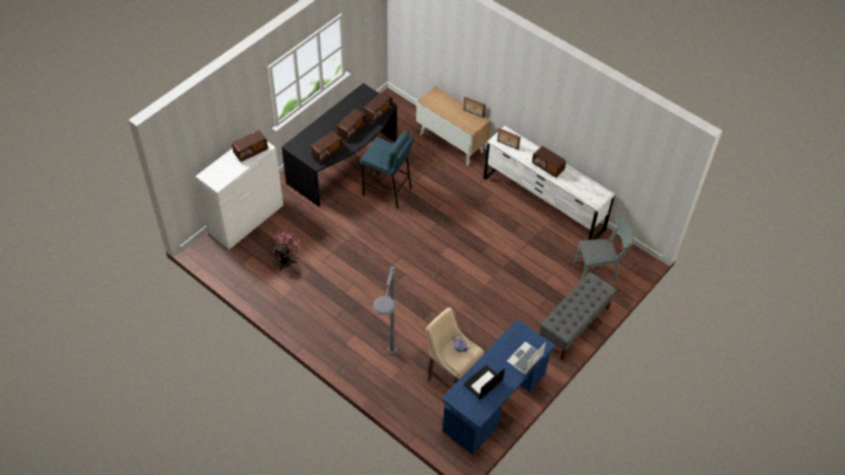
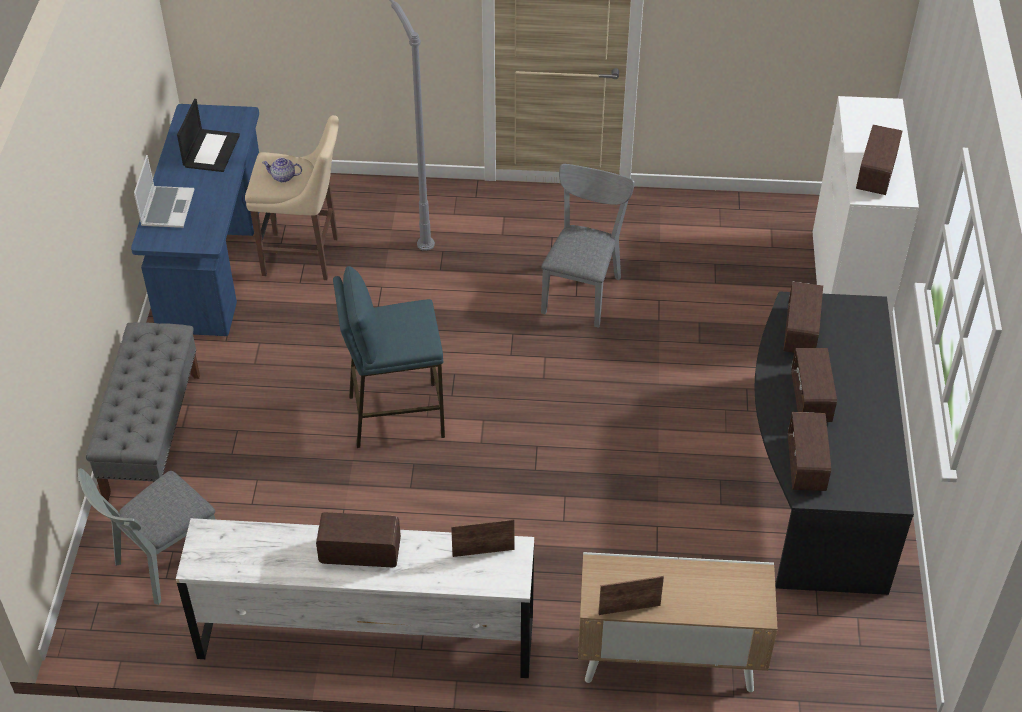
camera: 145 degrees right, 5 degrees down
pink fan [273,230,302,271] -> none
blue stool [361,130,414,209] -> blue stool moved to [333,266,445,448]
none -> grey chair [541,164,635,328]

